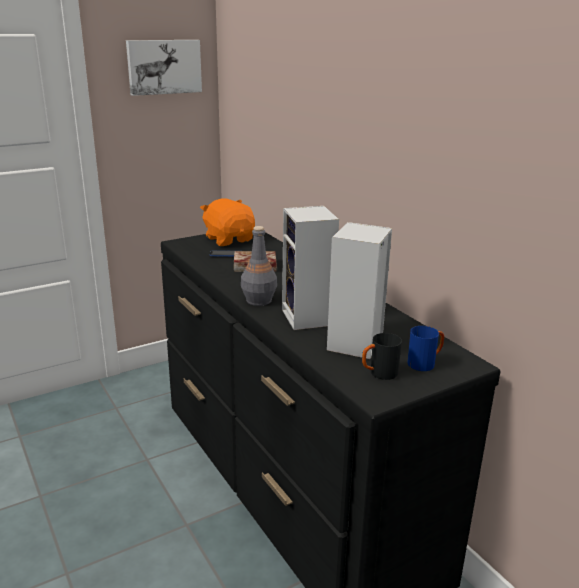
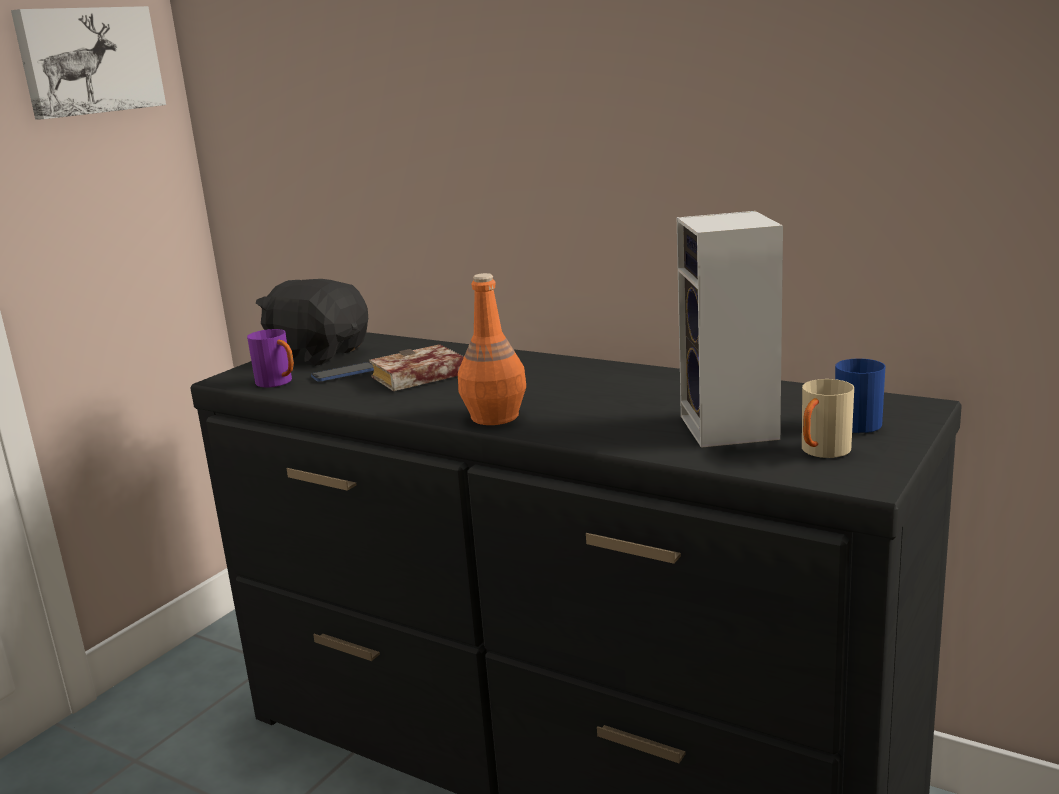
camera: 25 degrees left, 5 degrees down
orange plush toy [200,198,255,246] -> black plush toy [256,279,368,366]
grey bottle [241,226,277,306] -> orange bottle [458,273,526,425]
speaker [282,206,339,330] -> none
black mug [362,333,402,380] -> beige mug [802,379,854,458]
none -> purple mug [247,329,294,387]

